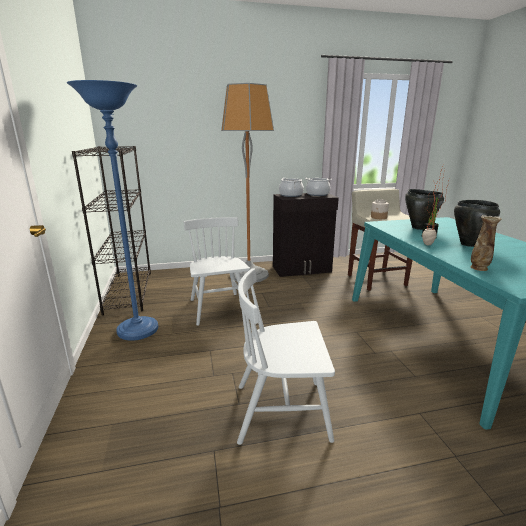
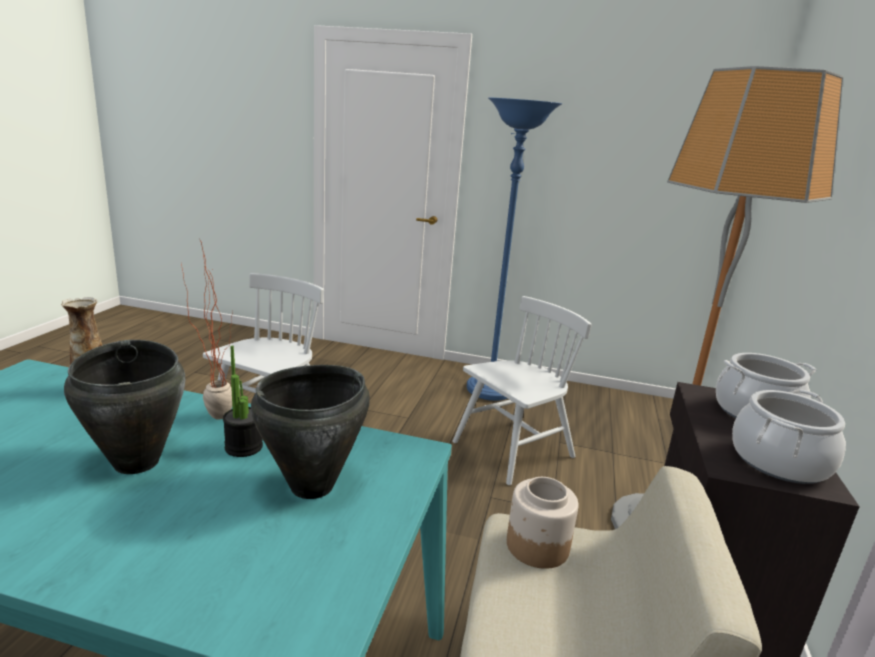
camera: 115 degrees right, 0 degrees up
black bookcase [72,146,151,315] -> none
white chair [184,217,250,326] -> white chair turned 45 degrees counterclockwise [453,296,591,485]

